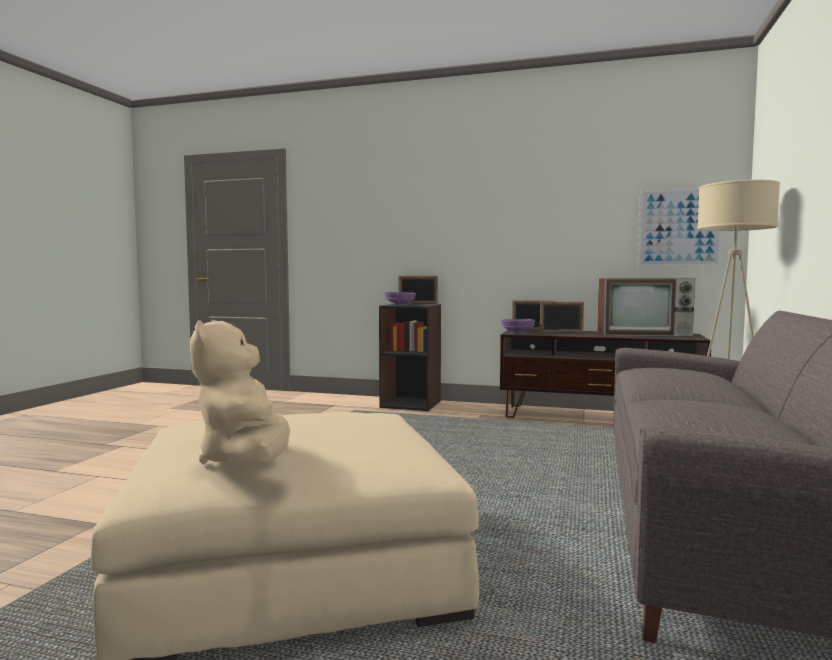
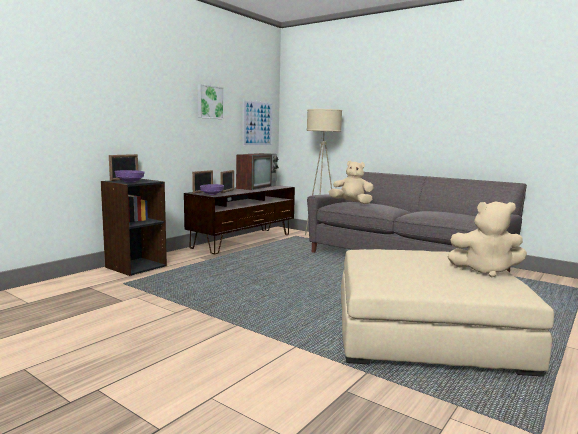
camera: 70 degrees left, 5 degrees up
none -> picture [198,84,224,119]
none -> beige plush toy [329,161,374,204]

